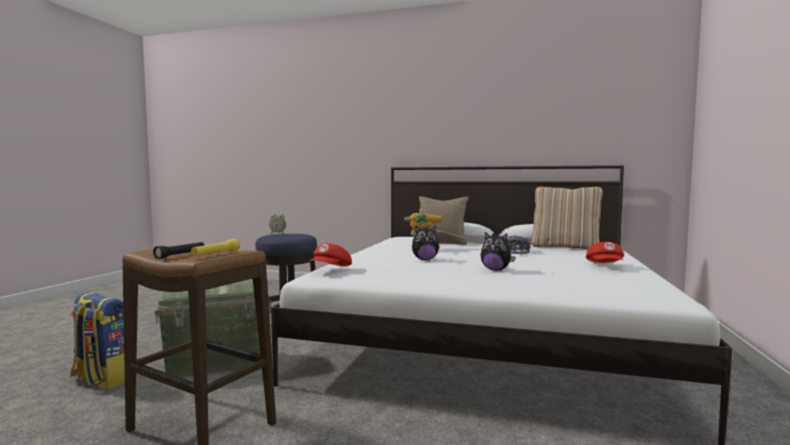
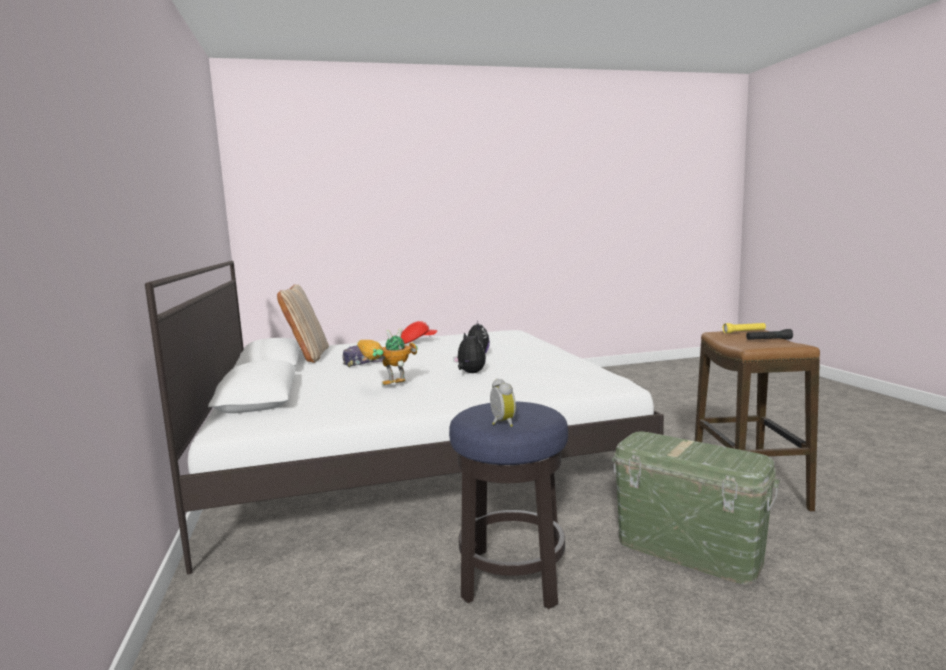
camera: 120 degrees left, 5 degrees up
backpack [70,292,125,390] -> none
red cap [309,243,352,266] -> none
beige pillow [419,196,468,245] -> none

